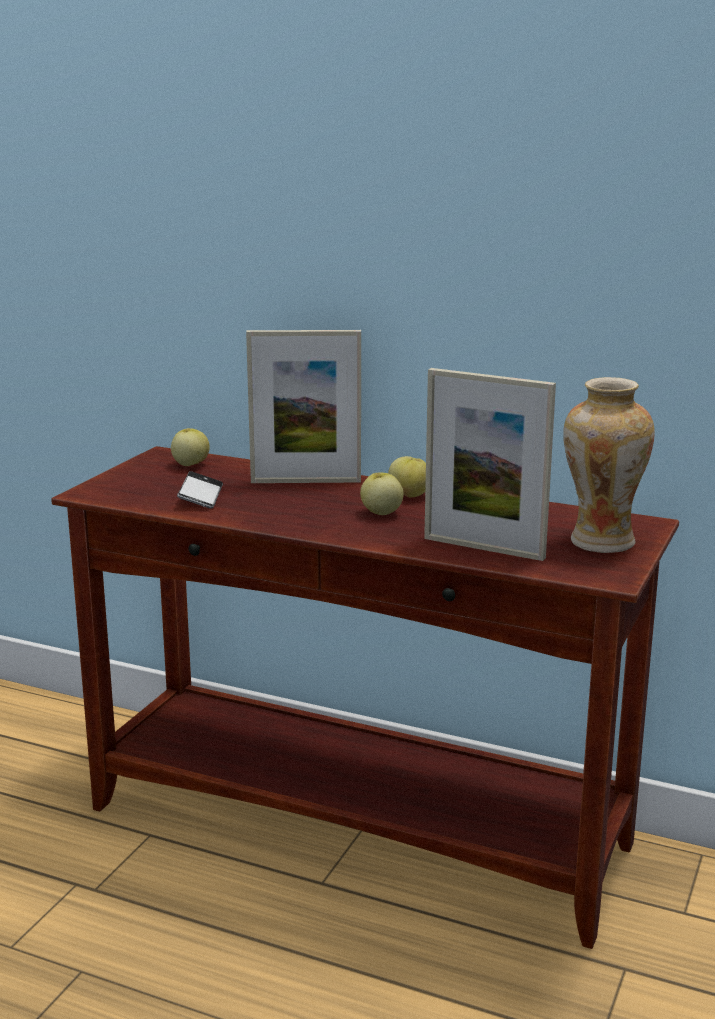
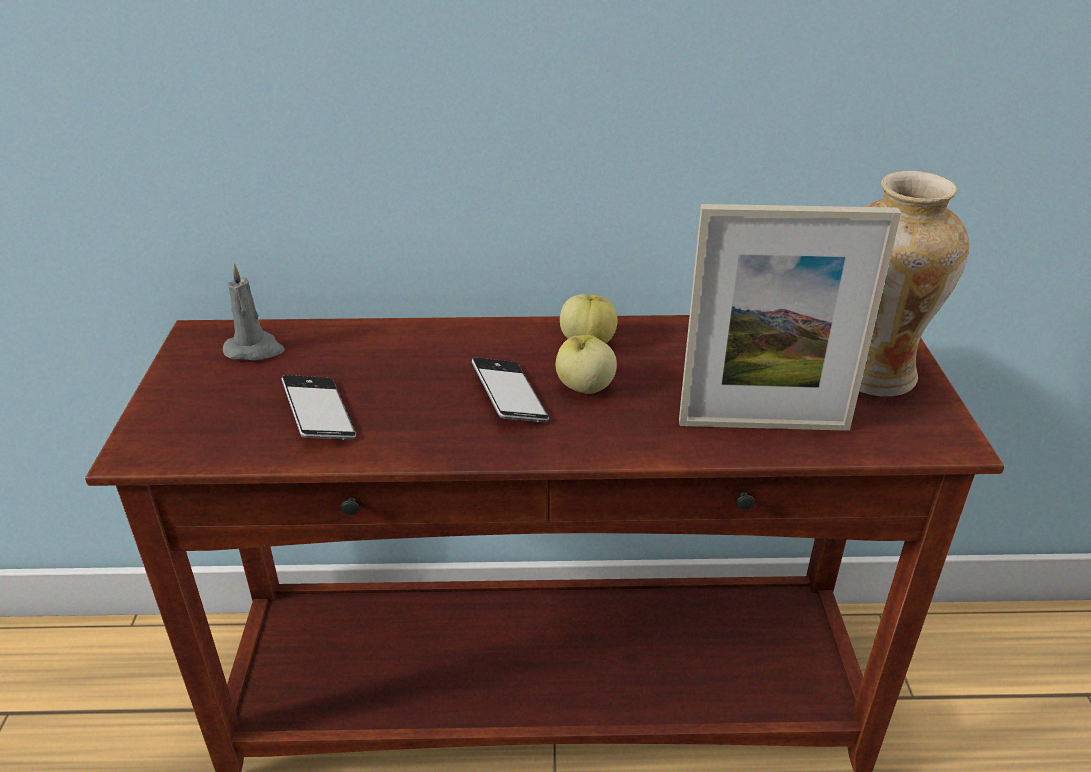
camera: 25 degrees left, 15 degrees up
apple [171,428,210,466] -> grey candle [223,263,284,361]
picture frame [246,330,361,483] -> none
none -> phone [471,357,549,423]

